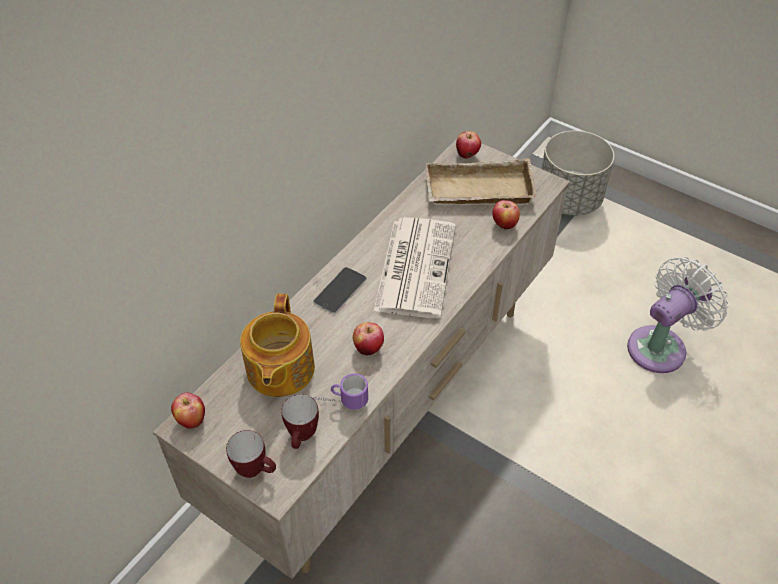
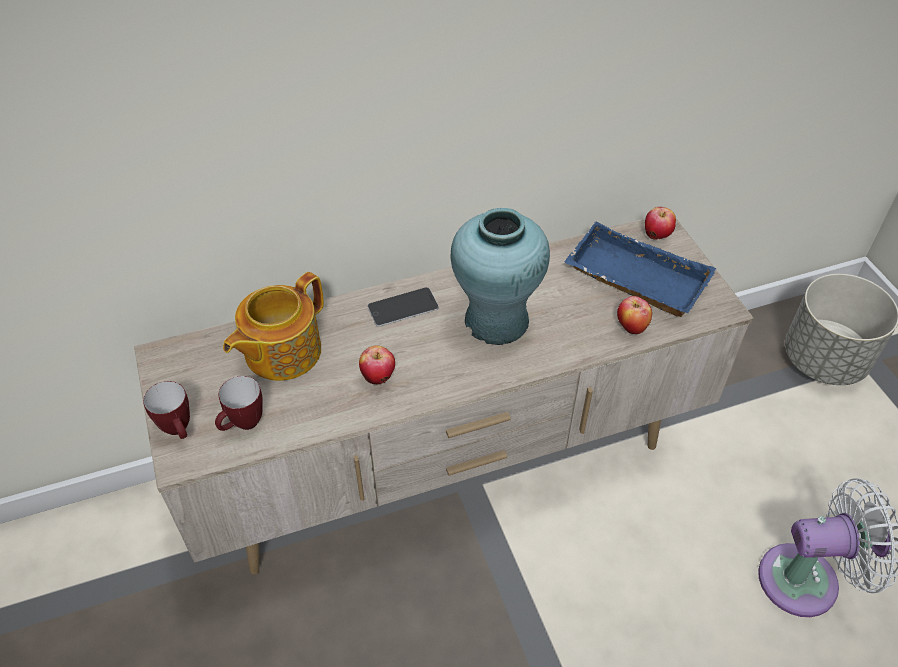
camera: 35 degrees right, 0 degrees up
apple [171,393,205,429] -> none
mug [313,373,368,410] -> none
newspaper [373,217,456,318] -> turquoise vase [451,208,550,345]
beige tray [426,158,537,204] -> blue tray [564,222,716,317]

